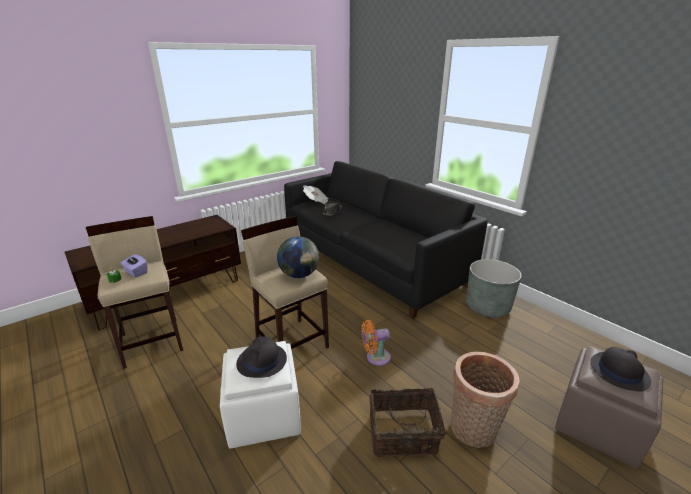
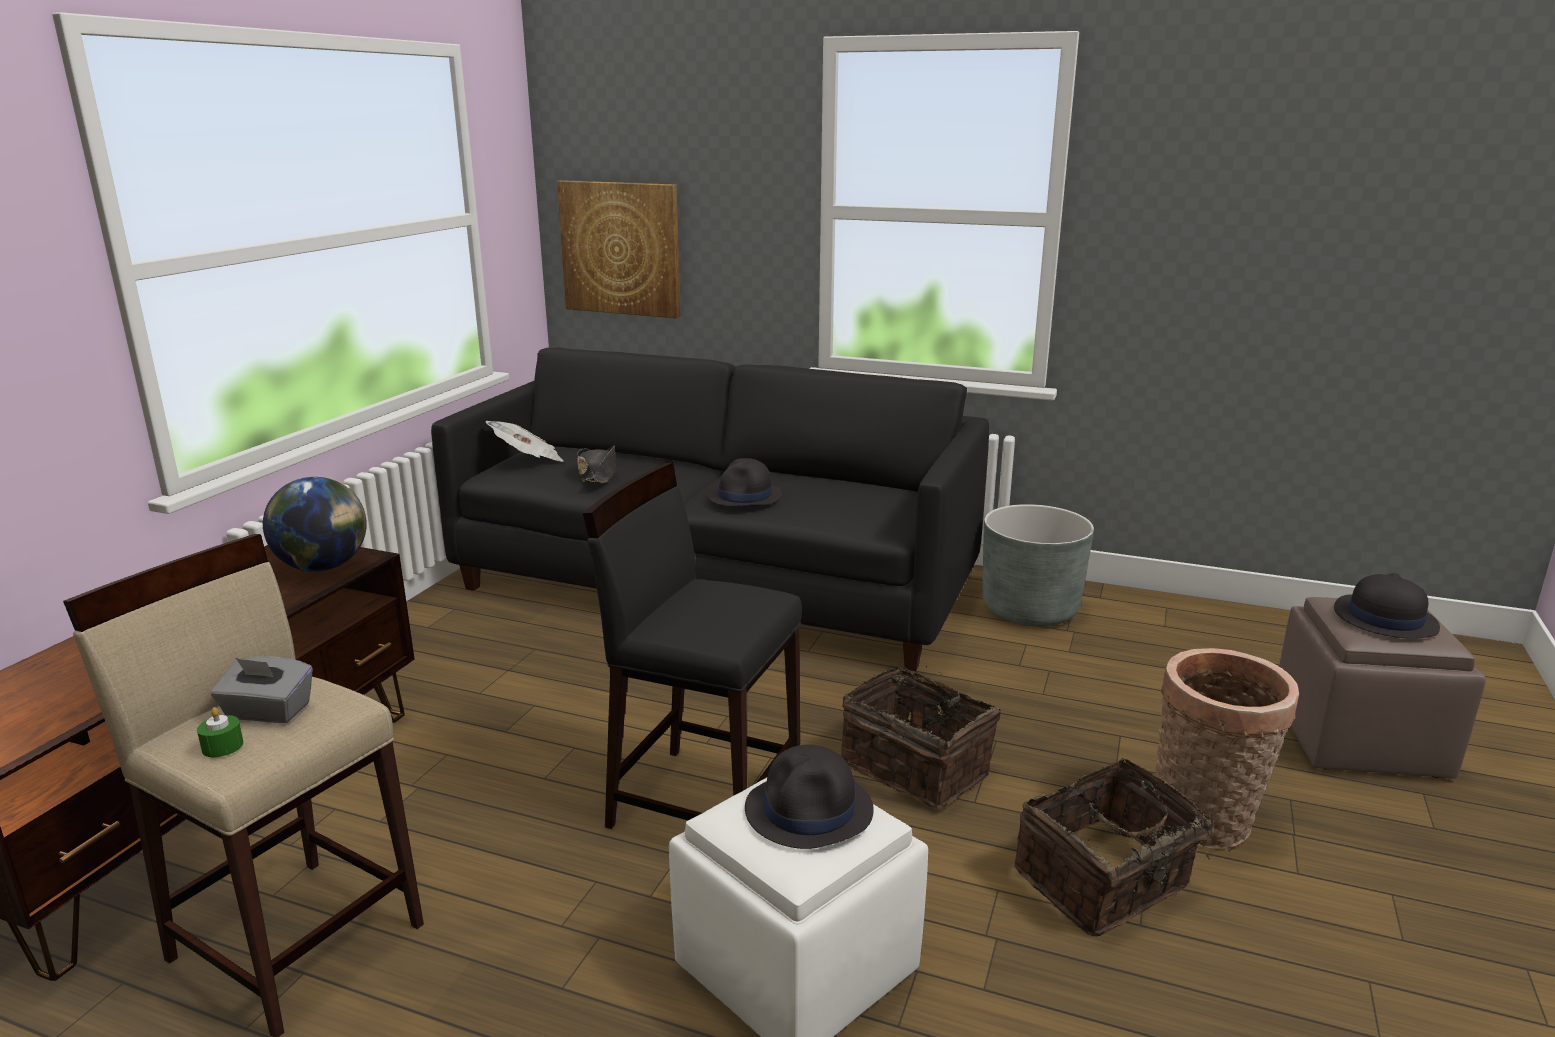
camera: 30 degrees left, 5 degrees down
purple tissue box [120,254,148,277] -> grey tissue box [211,656,313,723]
beige stool [241,216,329,349] -> black stool [583,463,802,829]
globe [277,236,319,278] -> globe moved to [263,477,367,571]
orange fan [361,320,391,366] -> basket [841,665,1001,808]
none -> picture [557,180,680,318]
none -> black hat [707,458,782,506]

